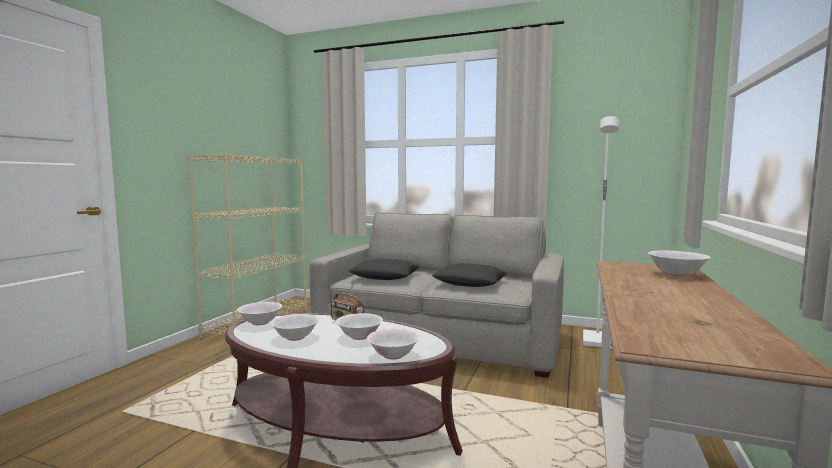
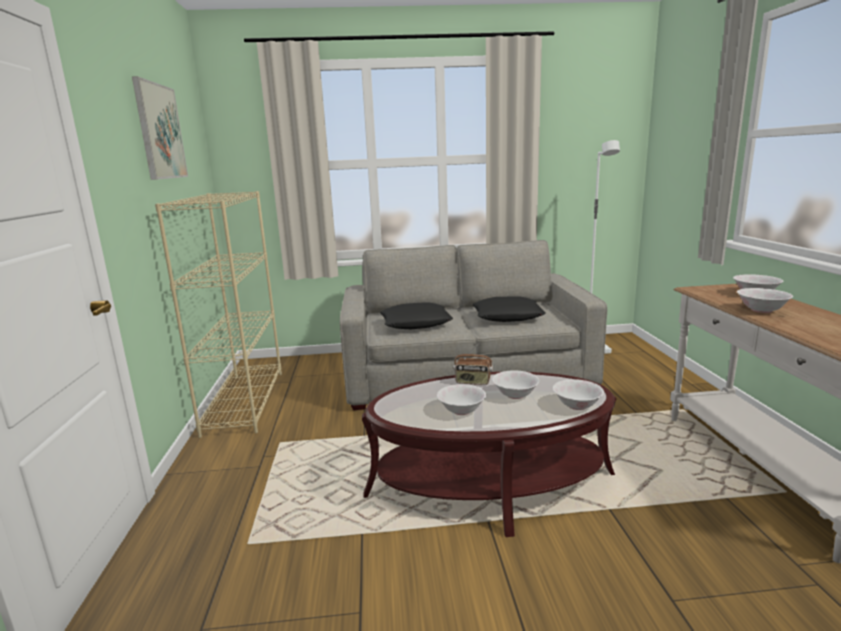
camera: 25 degrees left, 10 degrees up
white bowl [237,302,282,325] -> white bowl moved to [737,288,793,313]
none -> picture [132,76,188,180]

